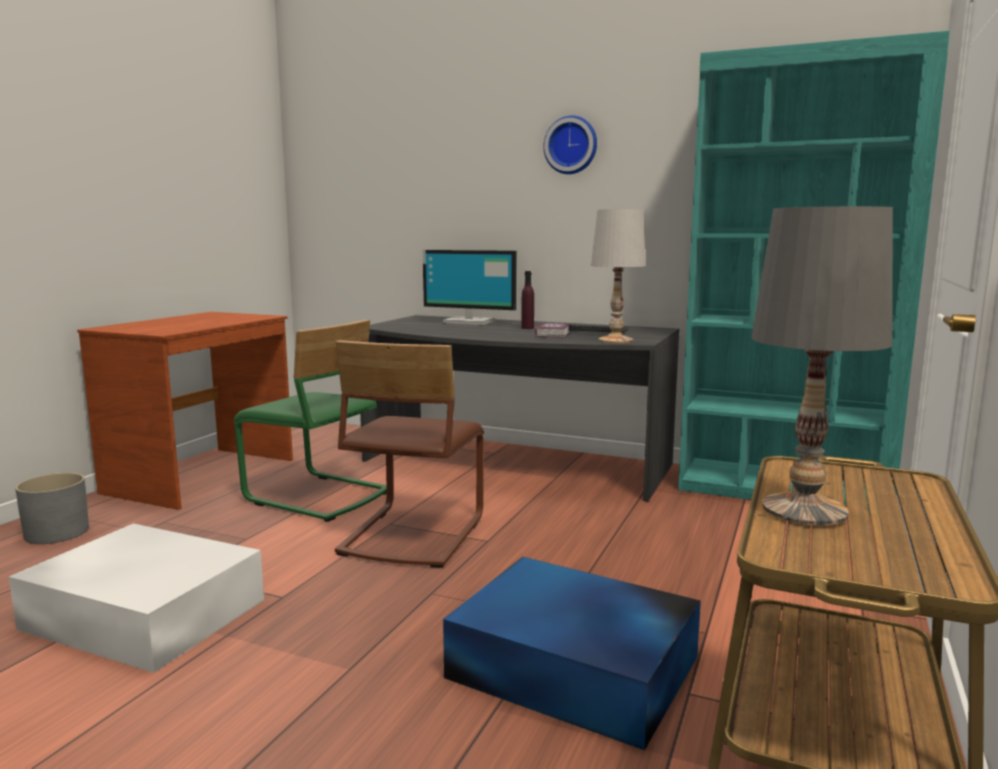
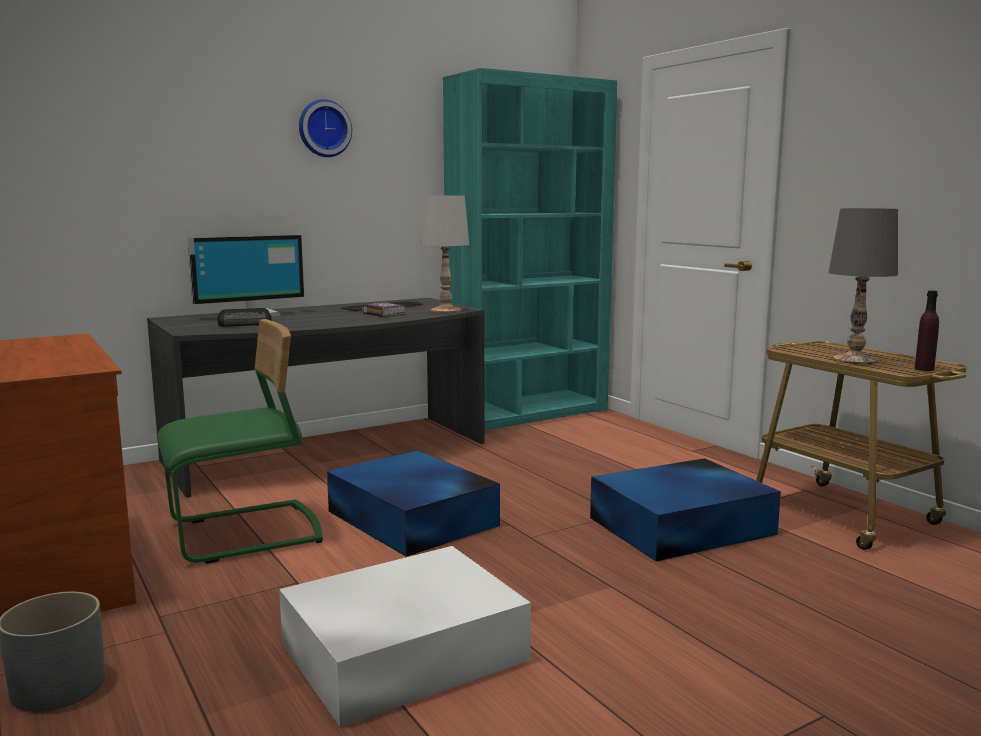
camera: 55 degrees left, 0 degrees up
brown chair [335,340,484,568] -> blue storage box [327,450,500,557]
purple bottle [521,271,534,329] -> purple bottle moved to [915,290,939,371]
none -> radio [217,308,272,327]

